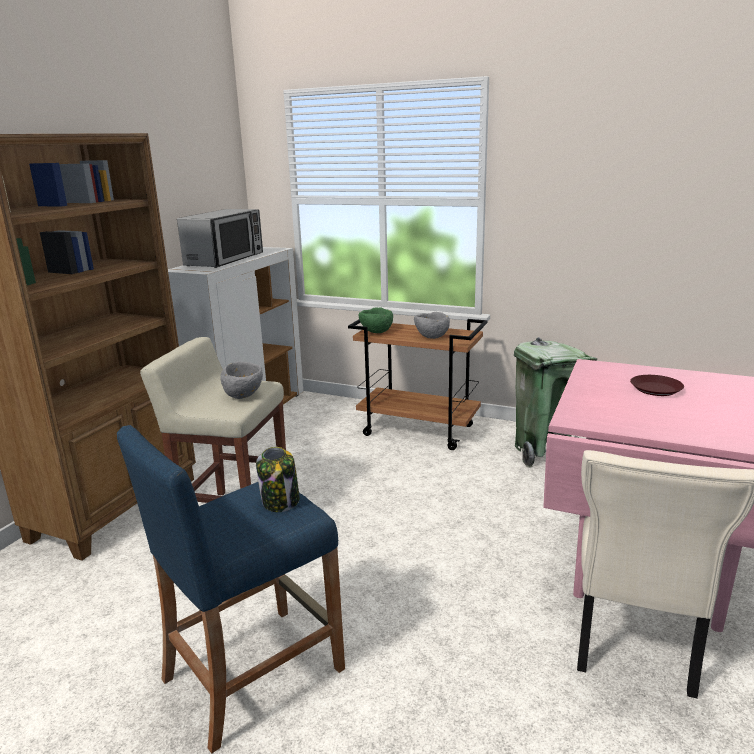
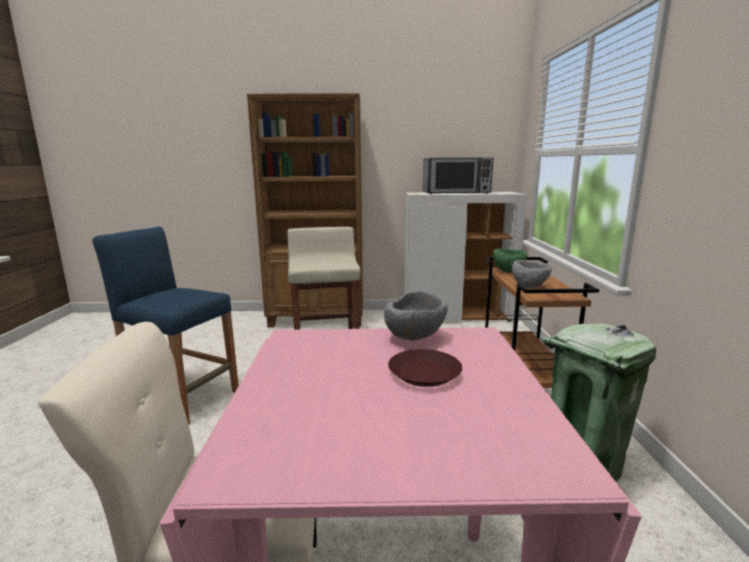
camera: 65 degrees right, 5 degrees down
grey bowl [220,362,263,399] -> grey bowl moved to [384,291,448,341]
jar [256,447,300,512] -> none

